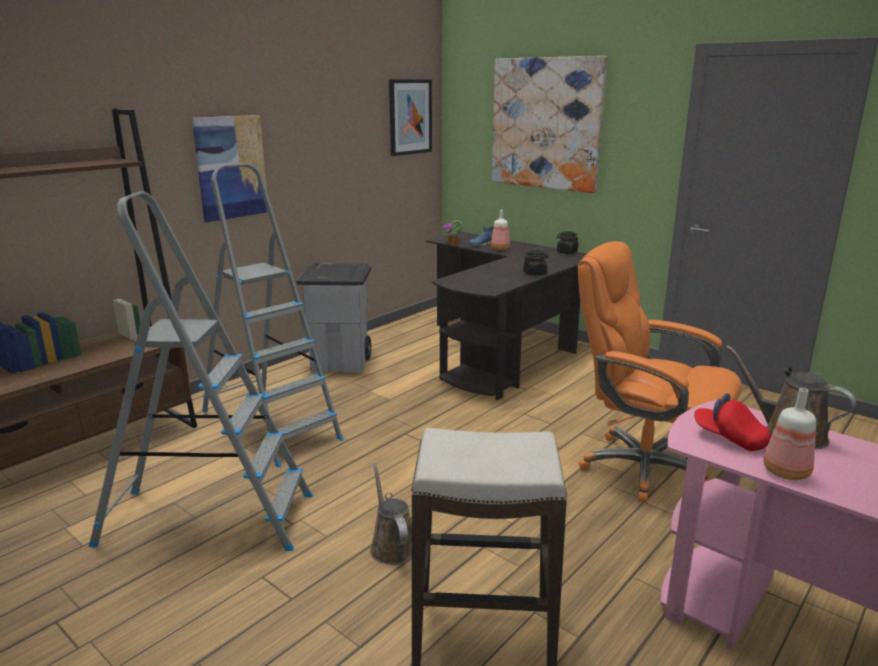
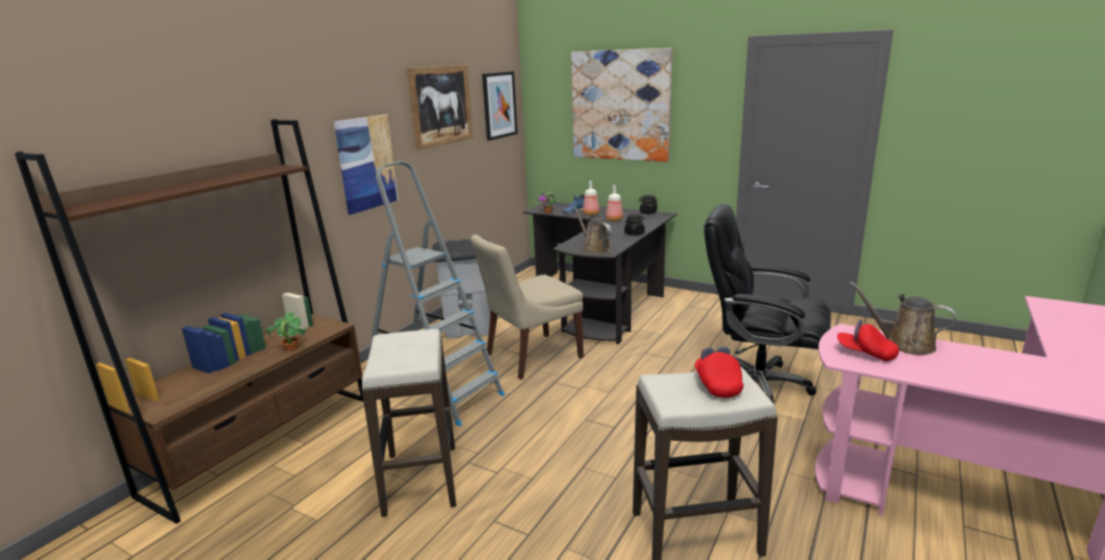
camera: 10 degrees left, 0 degrees up
grey step ladder [89,191,313,551] -> stool [362,329,456,517]
brown watering can [370,463,412,565] -> brown watering can moved to [574,207,612,254]
orange office chair [578,241,742,503] -> black office chair [704,204,831,403]
bottle [763,388,816,480] -> bottle moved to [606,185,623,221]
none -> potted plant [266,311,308,351]
none -> picture [407,64,473,150]
none -> beige chair [470,235,584,380]
none -> red cap [695,346,744,398]

